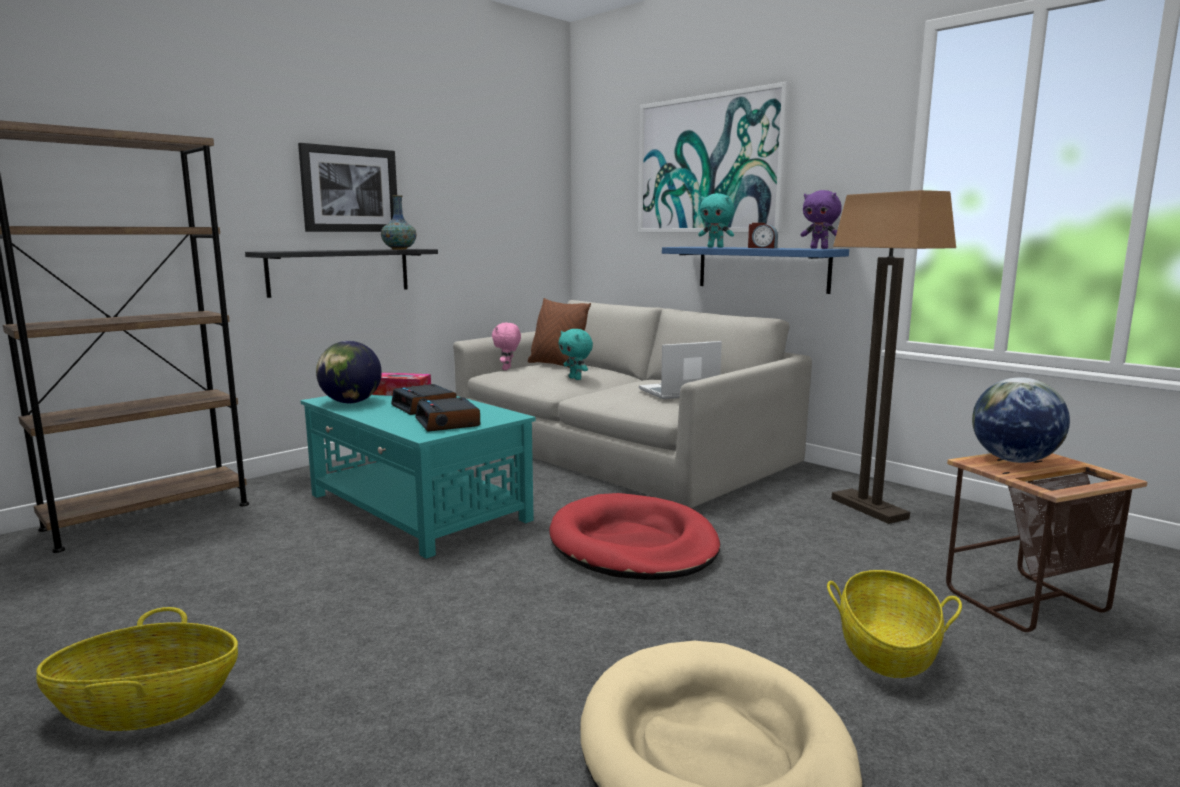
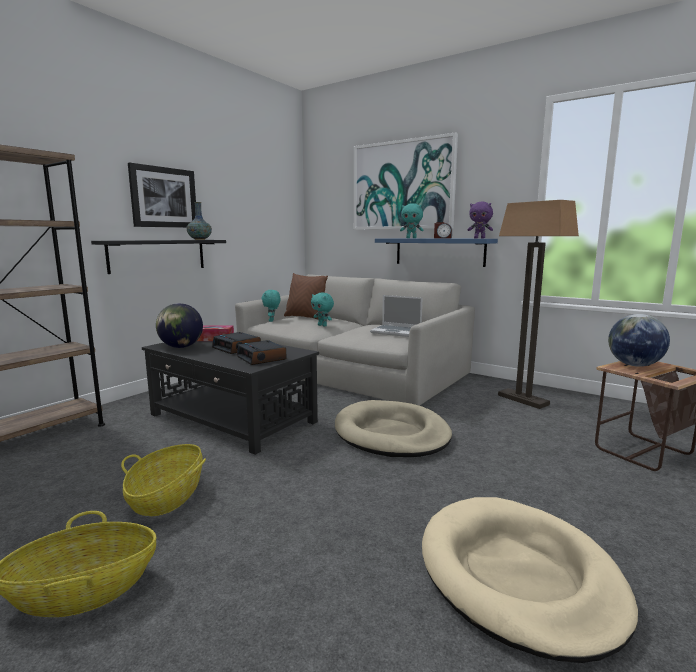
camera: 10 degrees left, 0 degrees up
turquoise coffee table [301,395,536,559] -> black coffee table [142,341,319,455]
pink plush toy [492,323,521,370] -> turquoise plush toy [261,290,281,322]
red dog bed [549,493,720,580] -> beige dog bed [335,400,452,457]
laptop [639,341,722,399] -> laptop turned 120 degrees counterclockwise [370,295,423,337]
basket [827,570,962,678] -> basket moved to [121,444,206,516]

